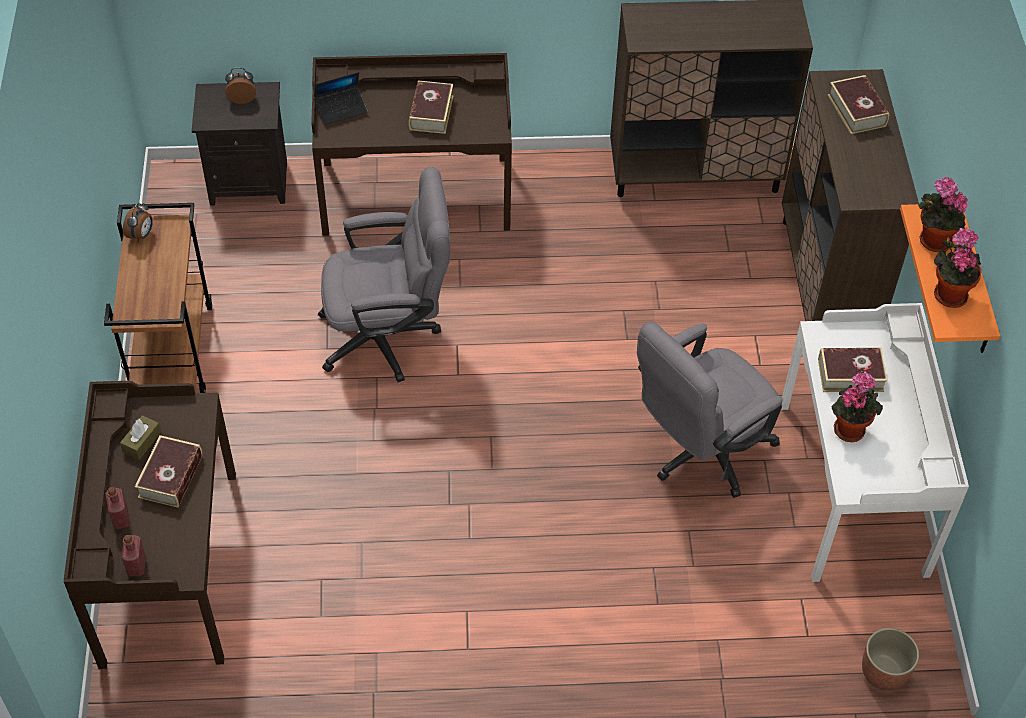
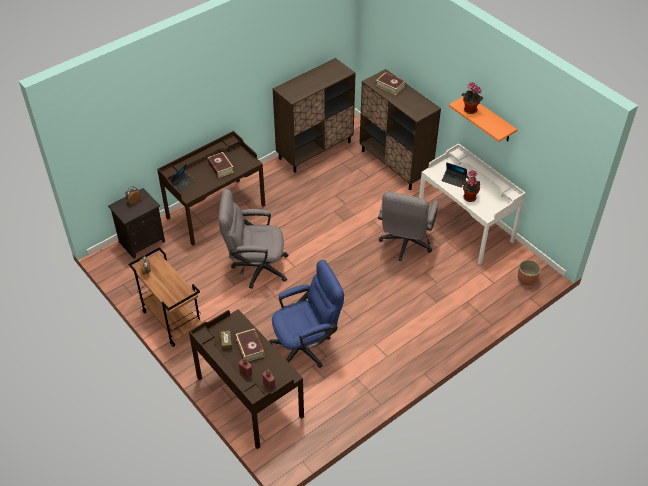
camera: 35 degrees left, 5 degrees down
grey office chair [318,167,450,382] -> grey office chair turned 135 degrees counterclockwise [218,189,289,289]
book [818,348,888,392] -> laptop [441,162,467,188]
potted plant [934,227,982,308] -> none
none -> blue office chair [269,260,344,368]

